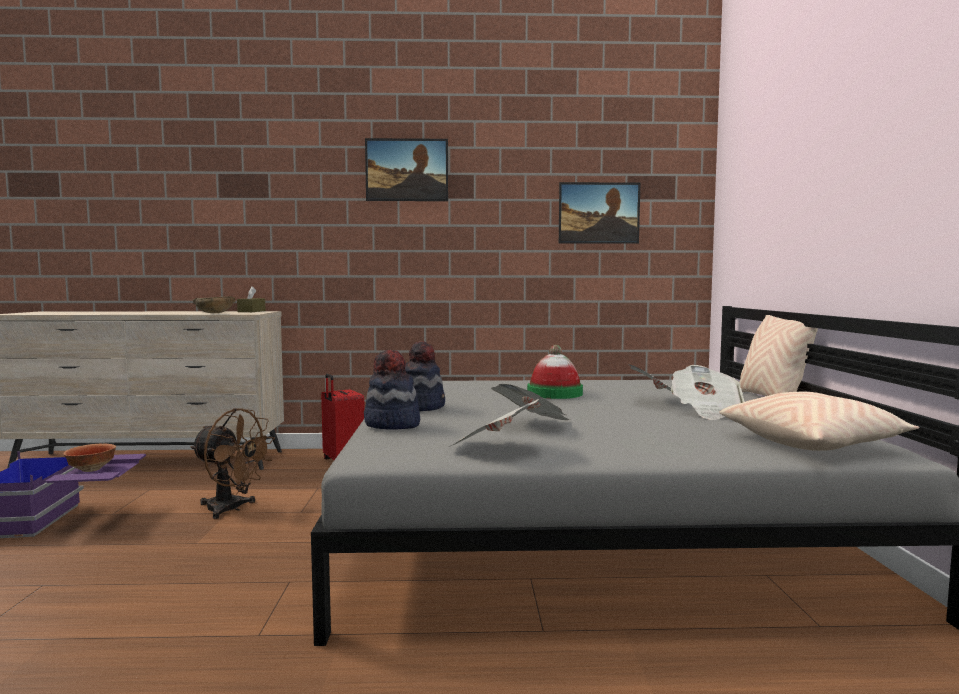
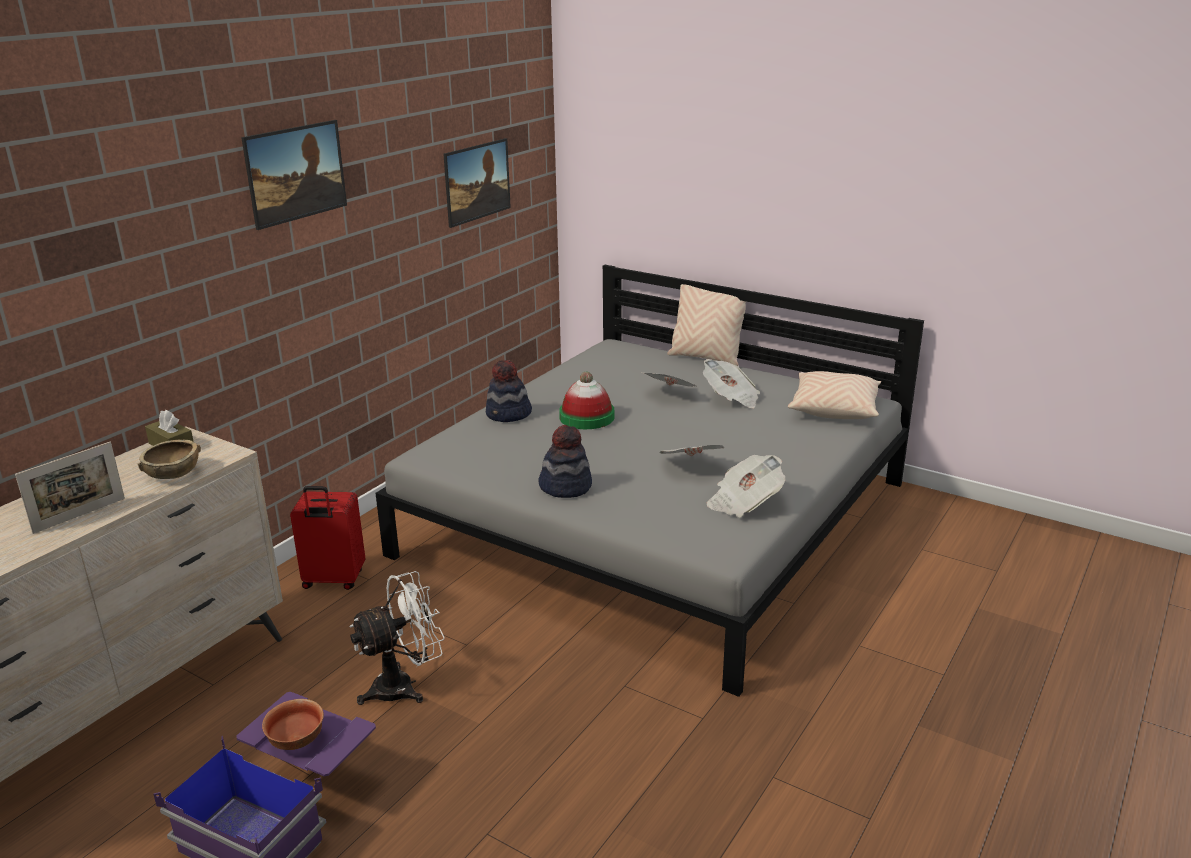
camera: 55 degrees left, 20 degrees up
brown fan [191,408,275,519] -> white fan [349,571,445,705]
hat [364,350,420,430] -> hat moved to [486,360,532,422]
none -> picture frame [15,442,125,534]

